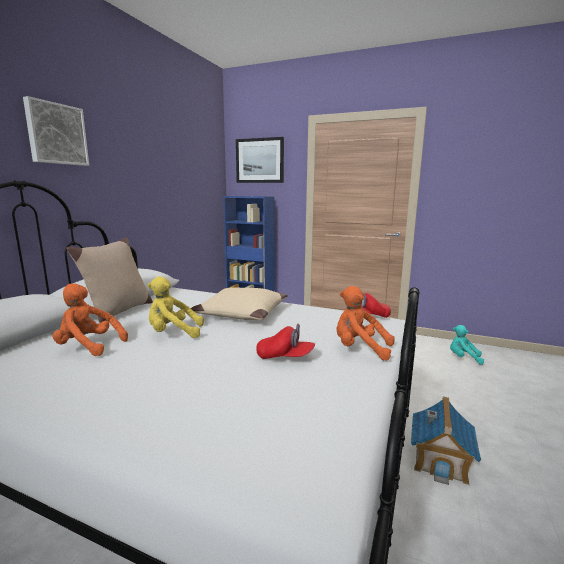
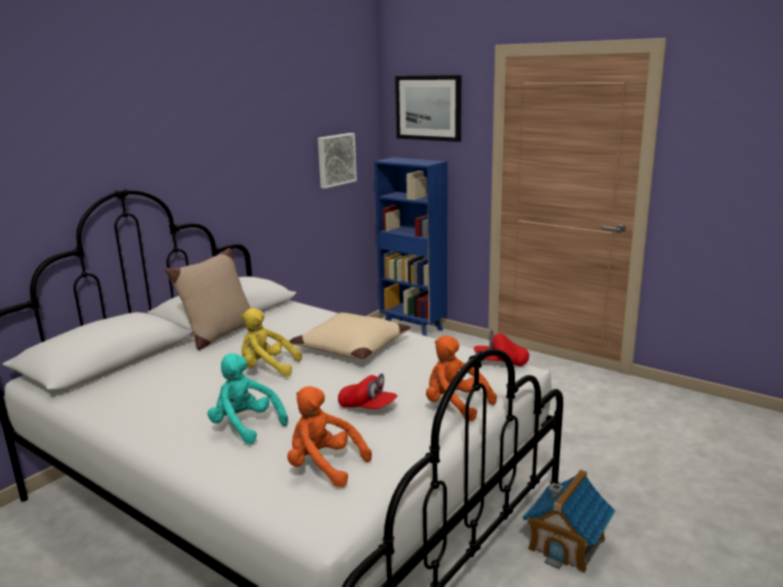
camera: 15 degrees right, 5 degrees up
picture [23,96,89,166] -> picture moved to [318,133,357,188]
orange plush toy [52,283,128,356] -> orange plush toy moved to [287,386,372,487]
turquoise plush toy [450,325,484,365] -> turquoise plush toy moved to [208,353,288,444]

